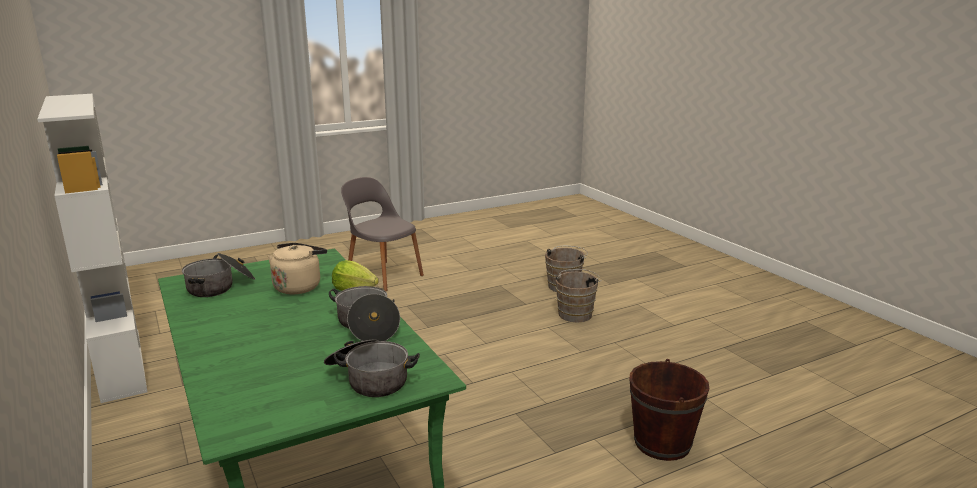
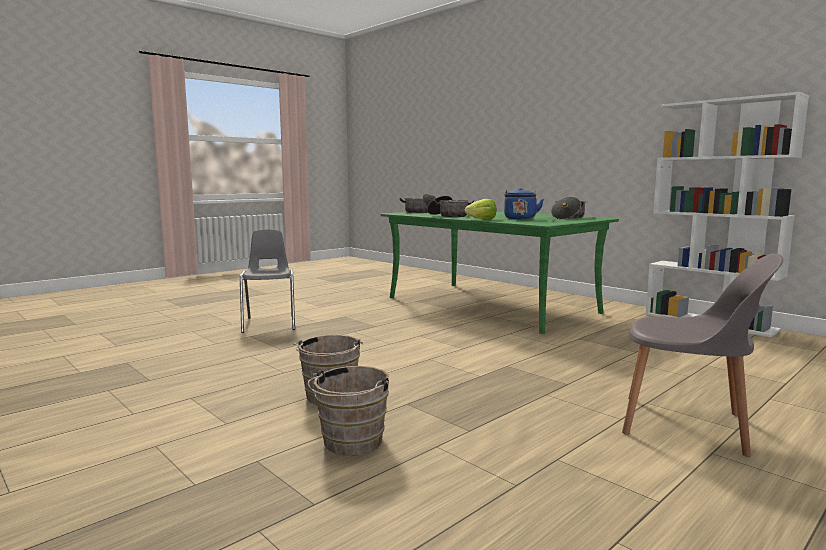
camera: 165 degrees right, 10 degrees down
beige kettle [268,242,327,294] -> blue kettle [504,188,544,219]
brown bucket [630,359,709,461] -> grey chair [240,229,295,333]

